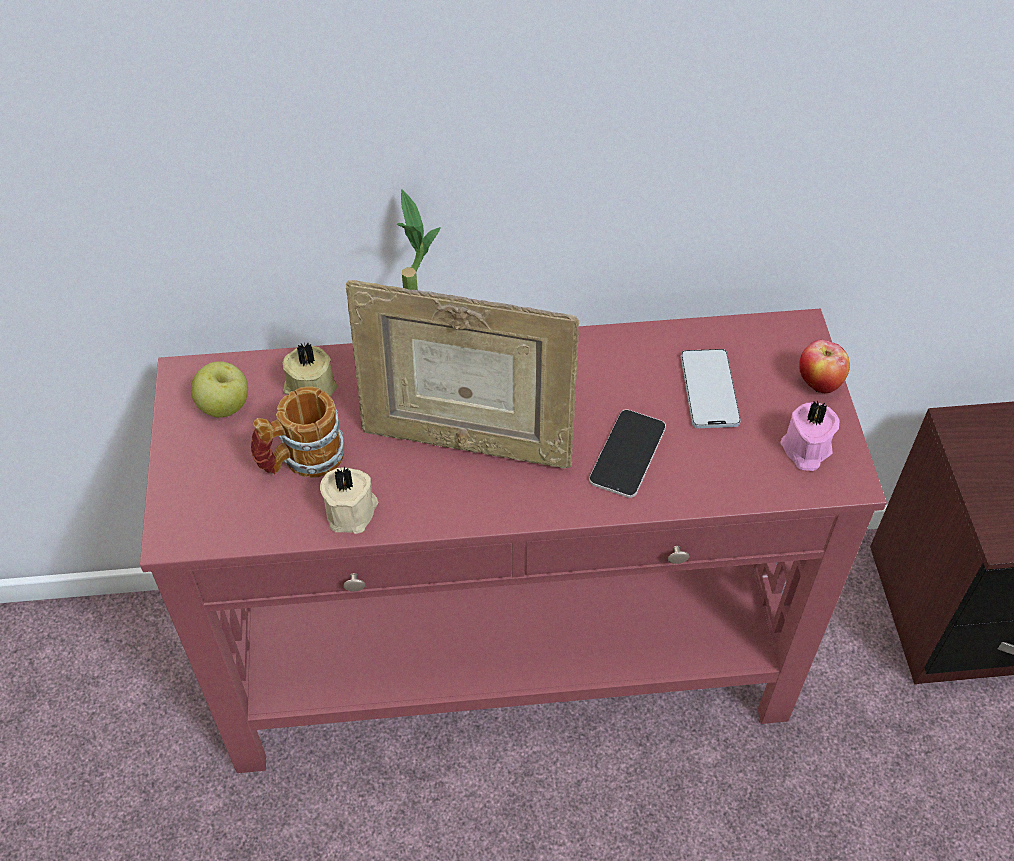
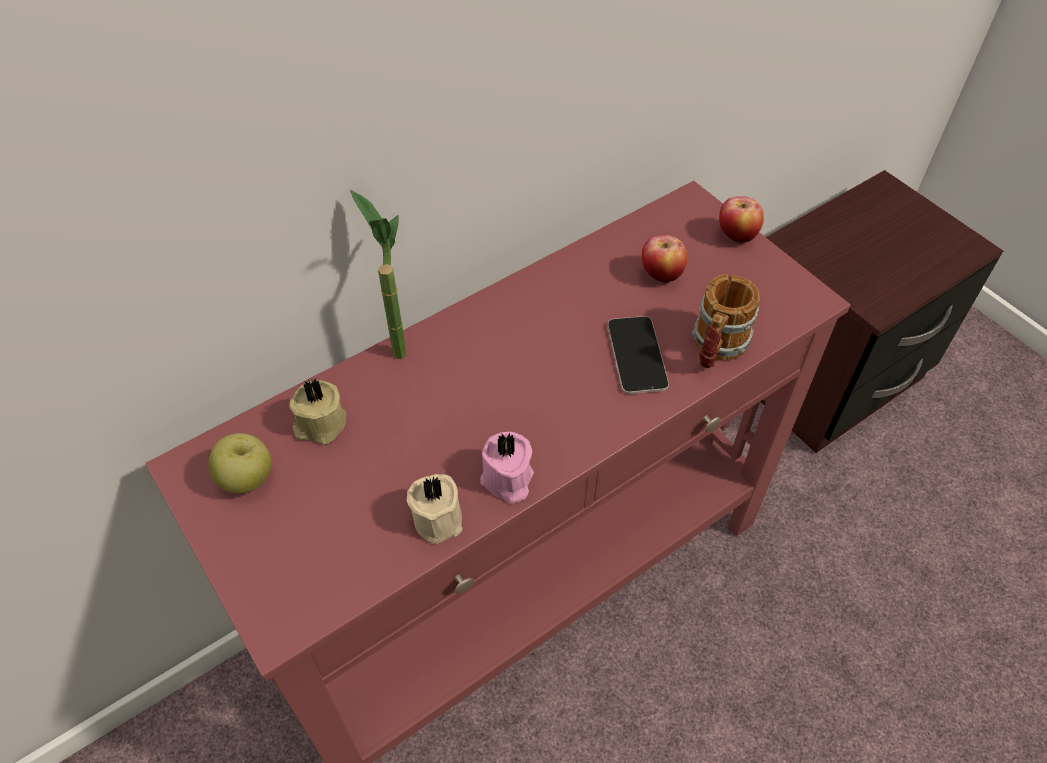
camera: 30 degrees left, 0 degrees up
mug [251,386,344,478] -> mug moved to [692,274,760,369]
picture frame [346,280,580,468] -> none
phone [681,349,741,428] -> apple [642,235,687,283]
pink candle [780,400,840,471] -> pink candle moved to [480,432,534,503]

